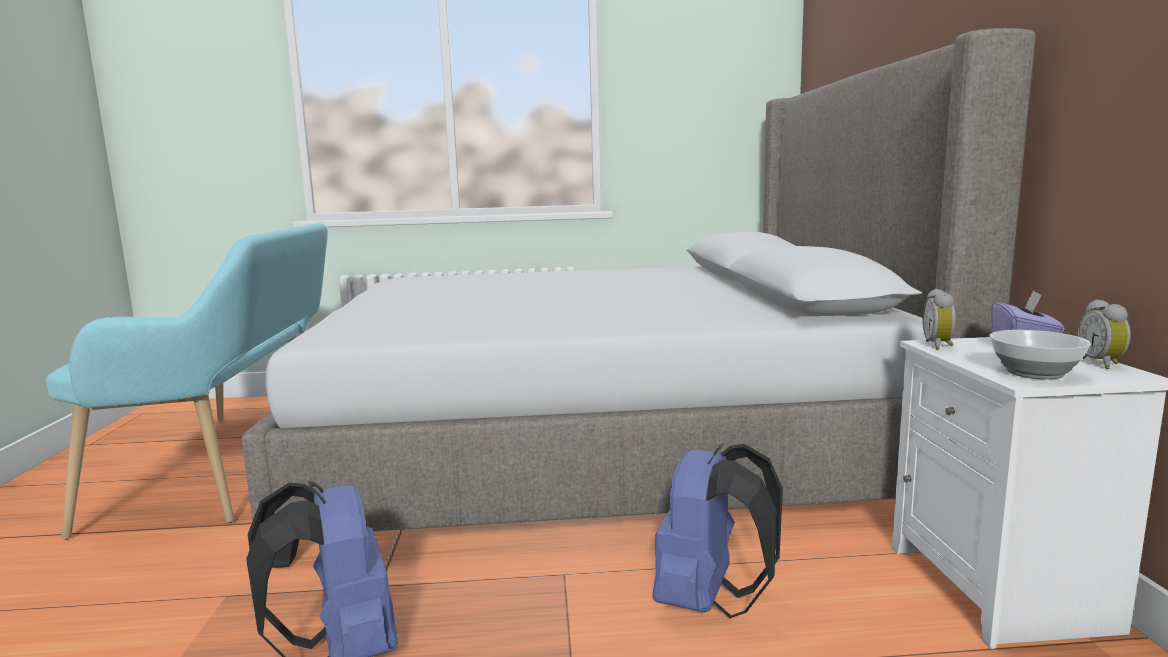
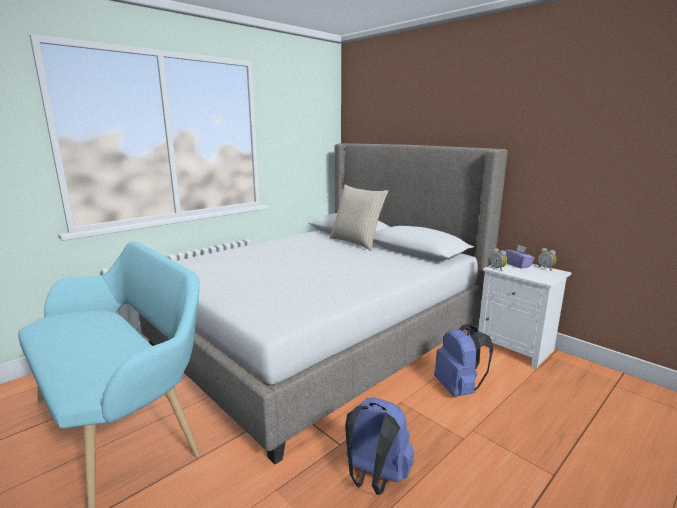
camera: 40 degrees left, 5 degrees up
bowl [990,330,1091,380] -> none
none -> beige pillow [329,185,388,251]

